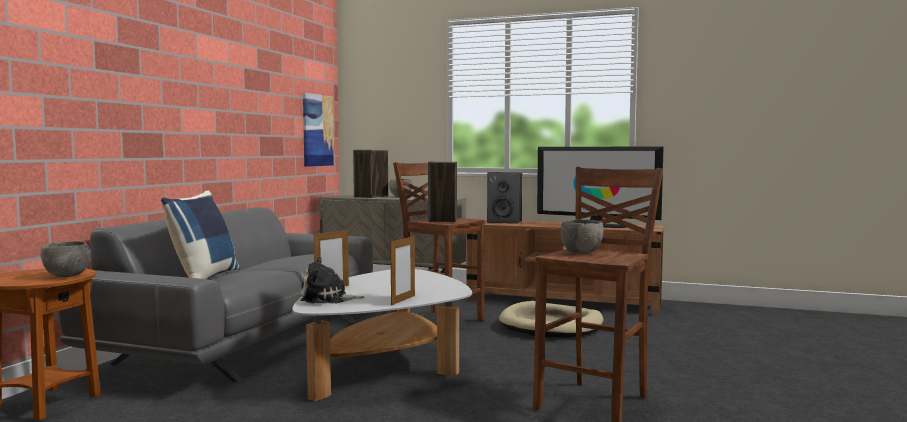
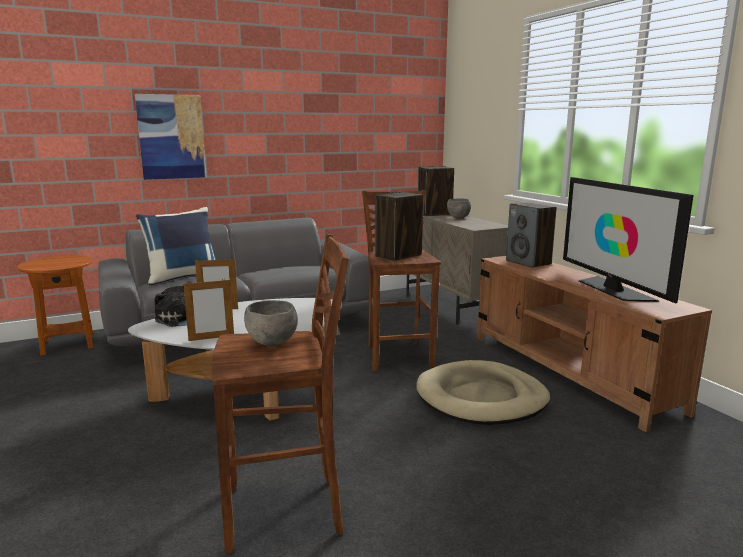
camera: 45 degrees right, 10 degrees up
grey bowl [40,241,90,277] -> none
picture [303,93,334,167] -> picture moved to [135,94,207,180]

